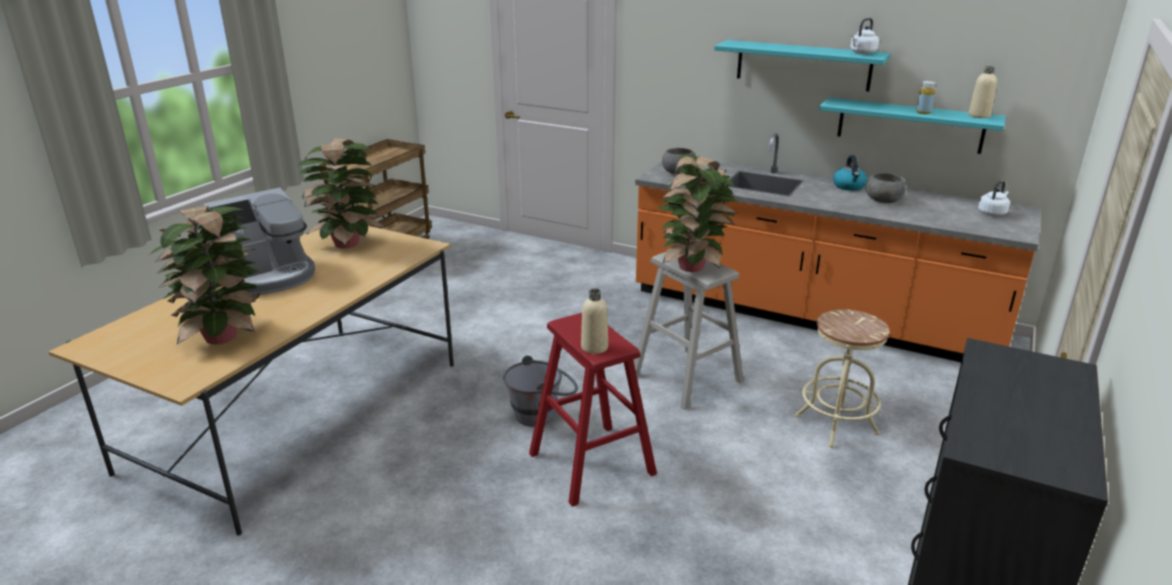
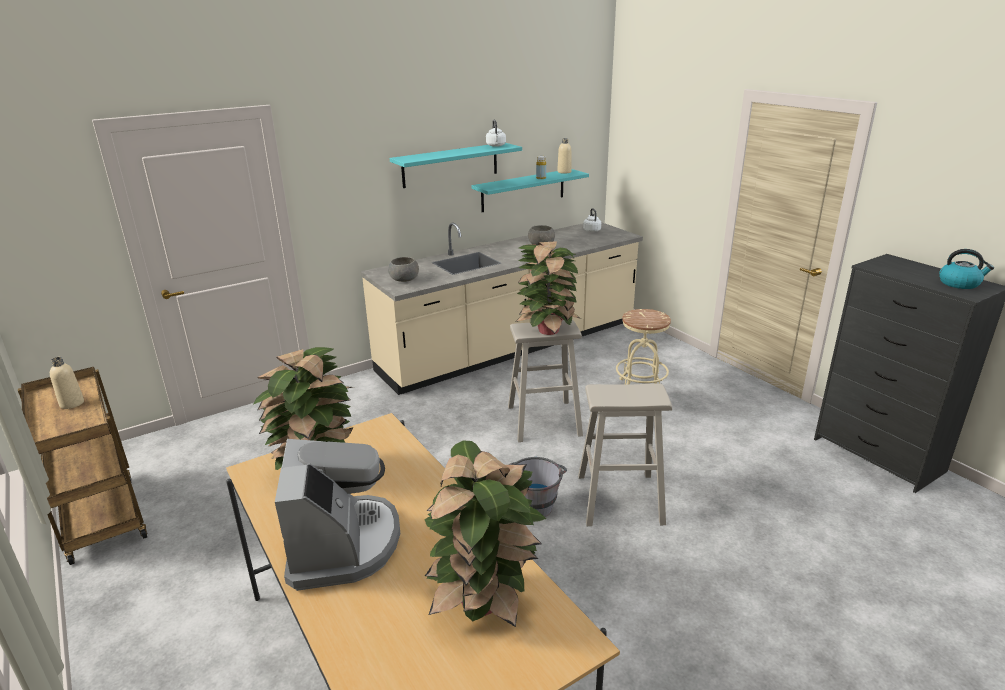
camera: 60 degrees left, 0 degrees up
red stool [529,313,657,507] -> beige stool [578,383,672,526]
beige bottle [581,289,608,354] -> beige bottle moved to [50,357,84,409]
orange counter [635,133,1040,362] -> beige counter [360,222,643,395]
kettle [833,155,868,191] -> kettle moved to [939,249,994,289]

